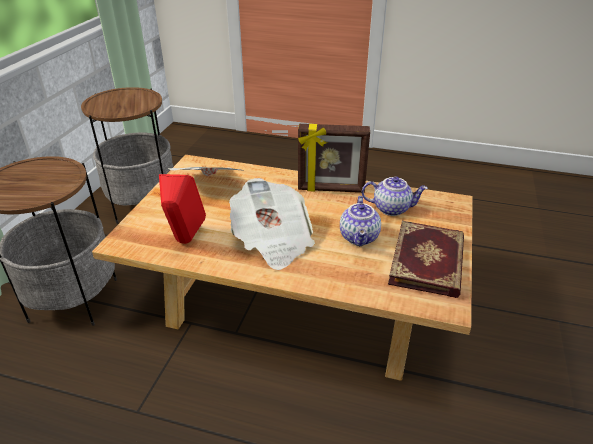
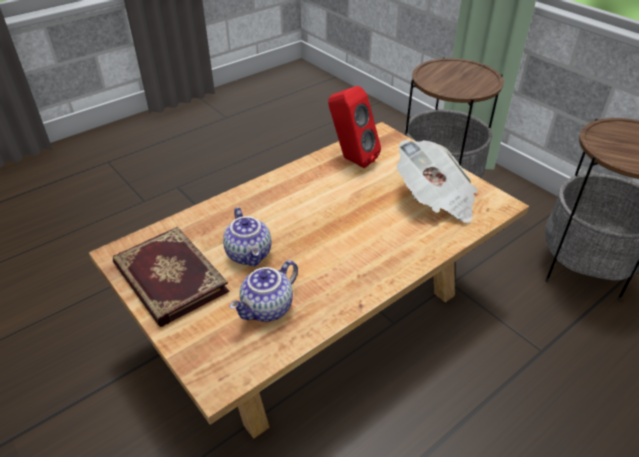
camera: 125 degrees right, 5 degrees up
newspaper [229,178,315,270] -> none
picture frame [298,124,370,193] -> none
teapot [340,196,381,247] -> teapot turned 150 degrees counterclockwise [223,207,271,267]

